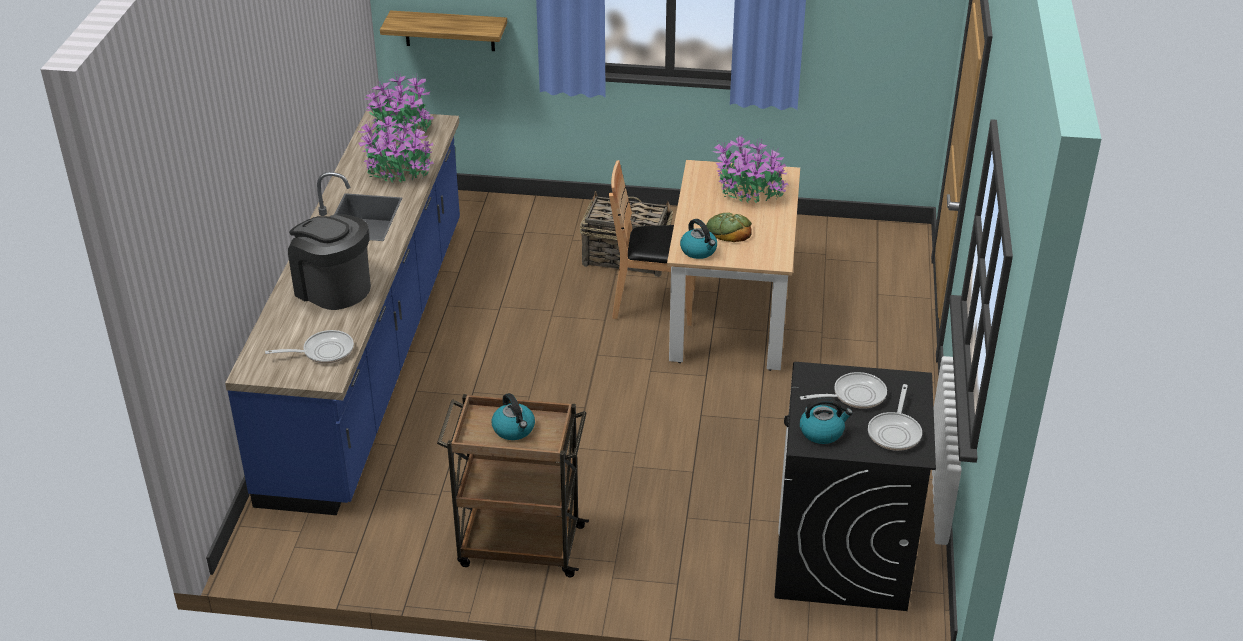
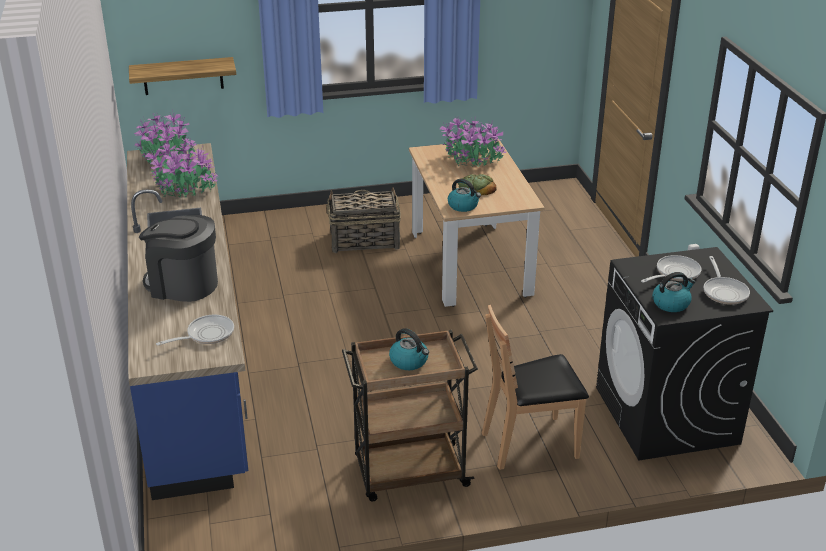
camera: 20 degrees left, 5 degrees down
brown chair [609,160,695,326] -> brown chair moved to [482,305,589,470]

